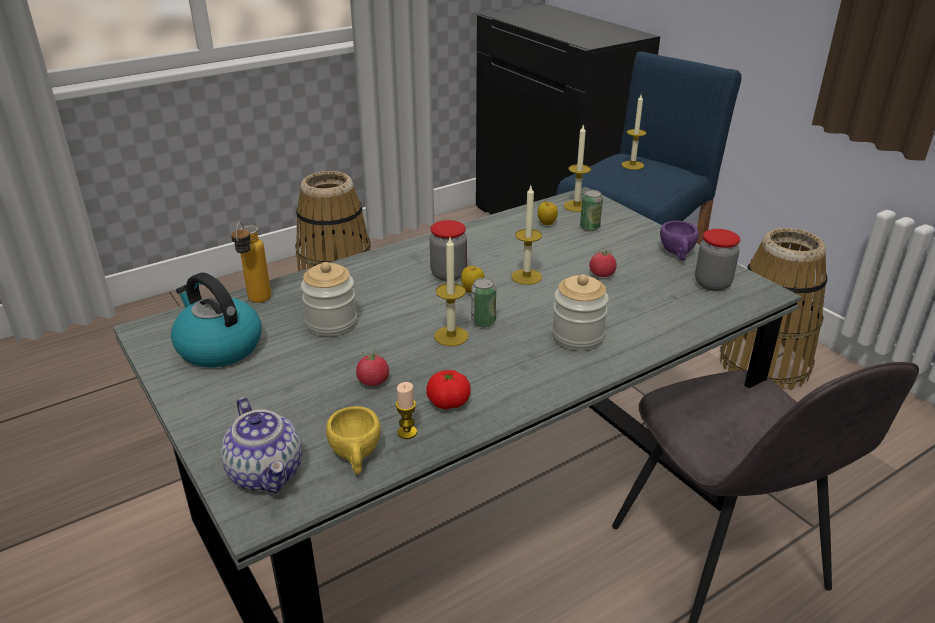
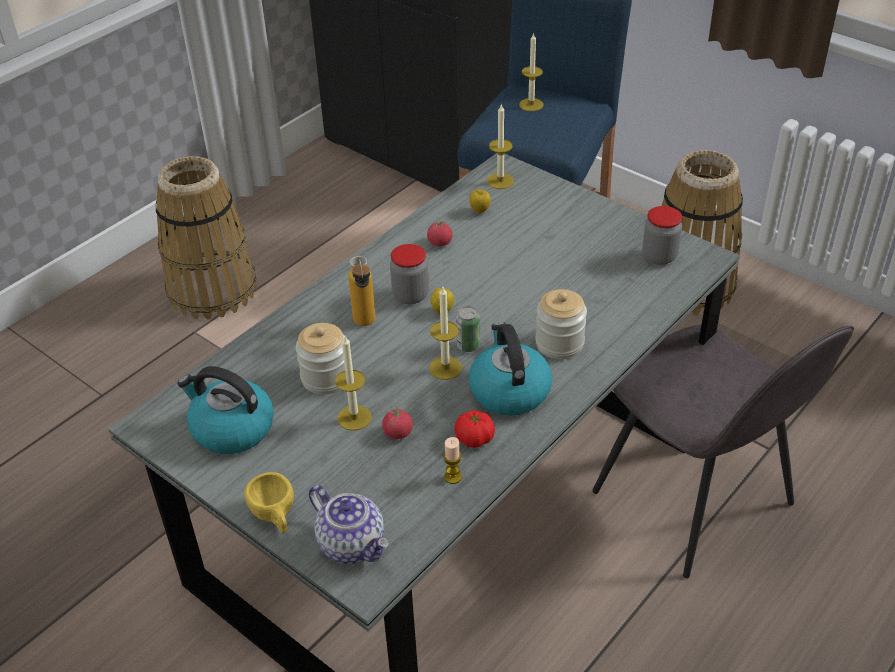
camera: 15 degrees left, 10 degrees up
bottle [231,222,271,303] -> bottle moved to [348,256,375,326]
yellow cup [326,406,381,475] -> yellow cup moved to [244,472,294,533]
candle [511,186,542,285] -> candle moved to [335,336,372,431]
can [580,190,603,231] -> none
tomato [590,247,617,277] -> tomato moved to [427,218,453,246]
purple cup [660,221,699,261] -> none
none -> kettle [468,322,552,416]

